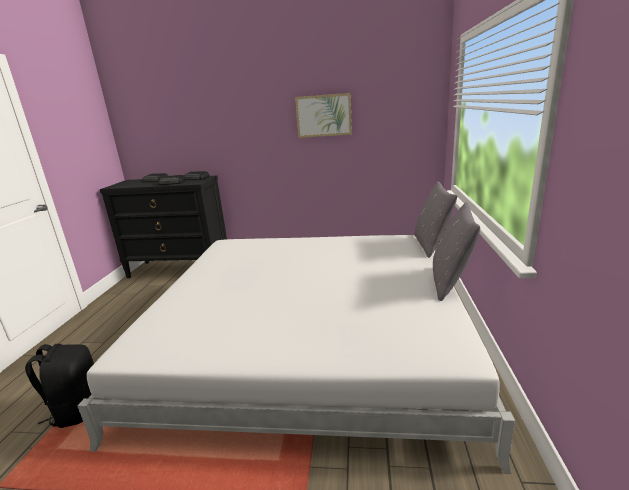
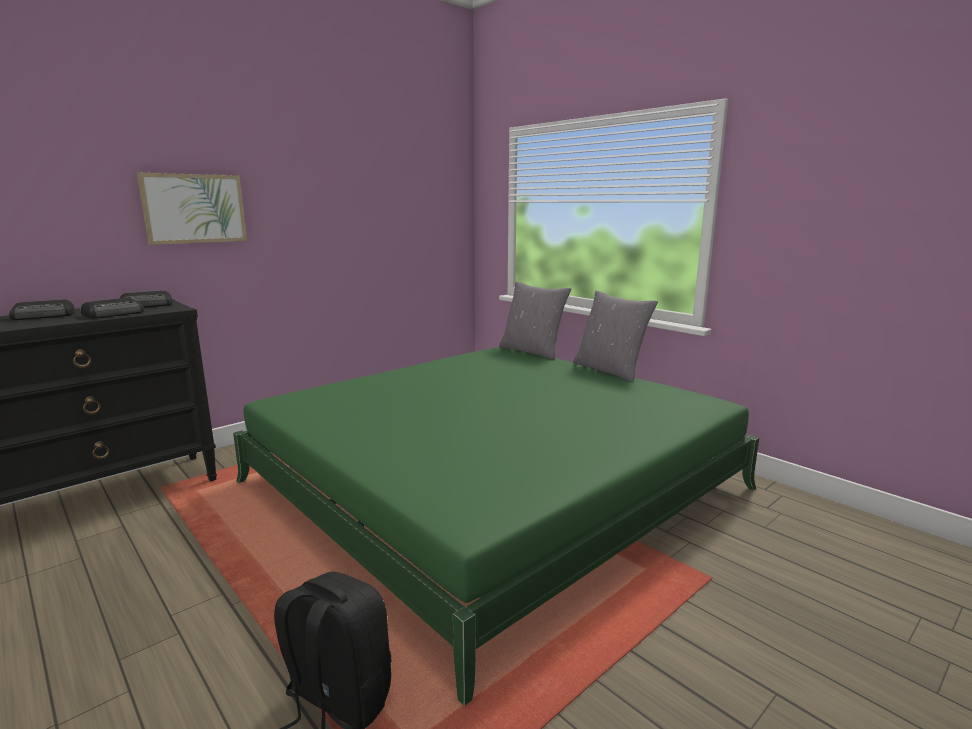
camera: 50 degrees left, 5 degrees down
white bed [77,235,515,474] -> green bed [233,347,759,706]
picture [295,93,352,138] -> picture moved to [137,173,247,245]

